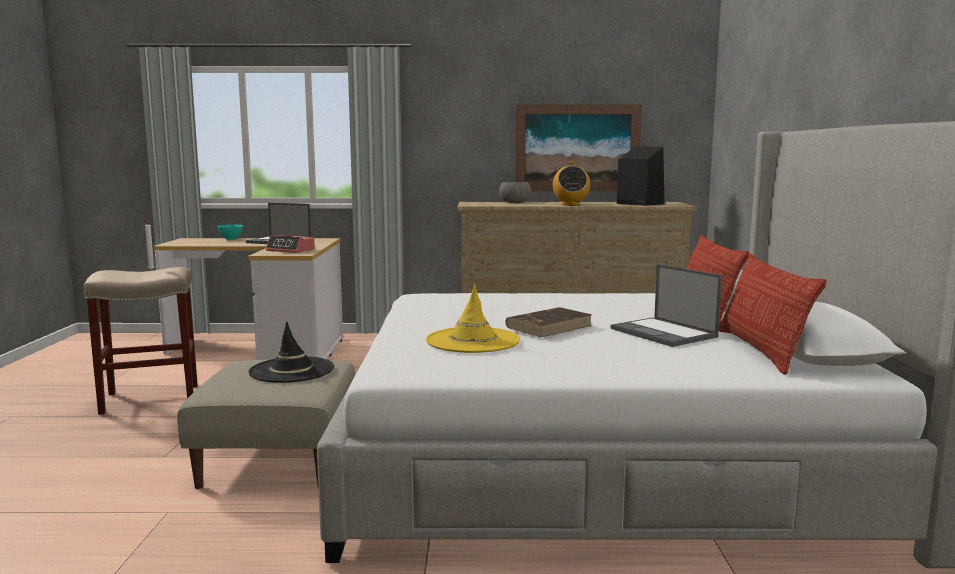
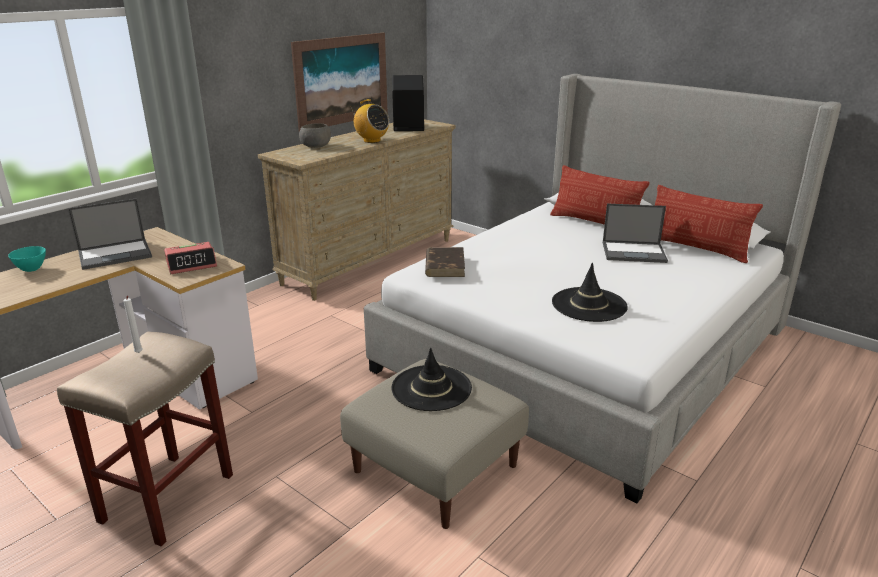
camera: 50 degrees left, 15 degrees up
yellow hat [426,284,520,353] -> black hat [552,263,628,322]
brown book [506,307,592,337] -> brown book moved to [425,247,465,277]

